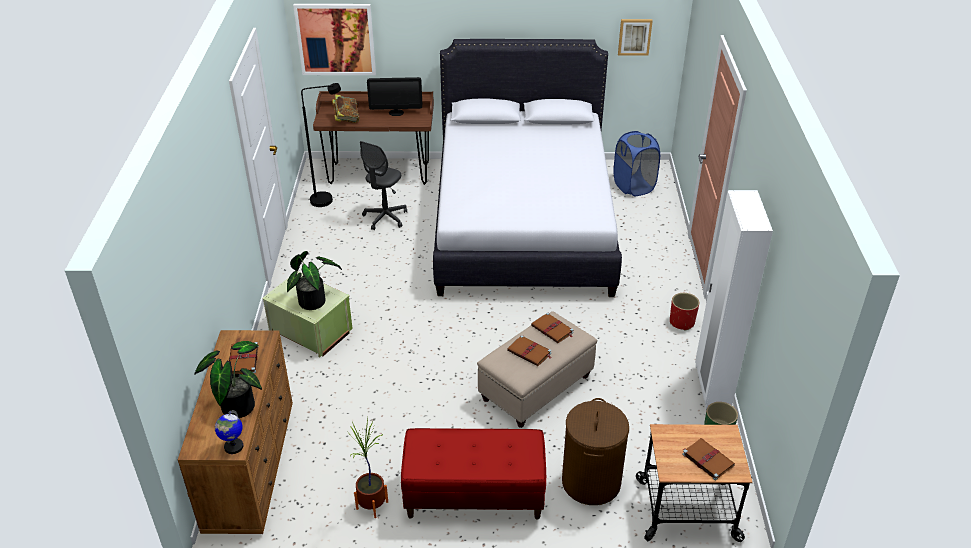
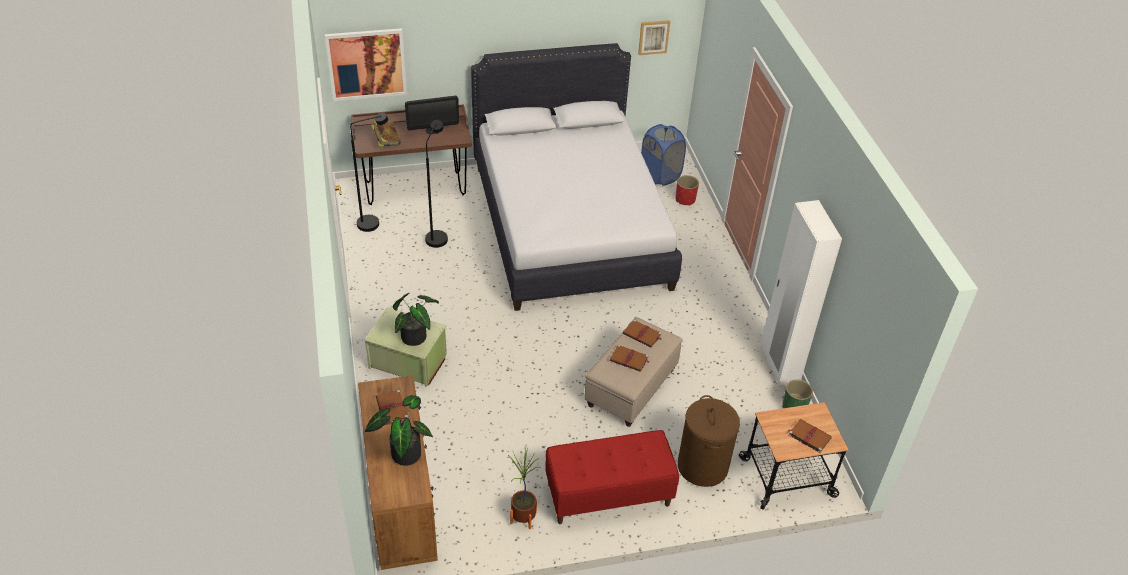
camera: 15 degrees left, 5 degrees up
globe [215,410,243,454] -> none
grey office chair [360,141,407,230] -> black floor lamp [425,120,448,248]
red planter [670,293,699,331] -> red planter moved to [675,175,699,206]

